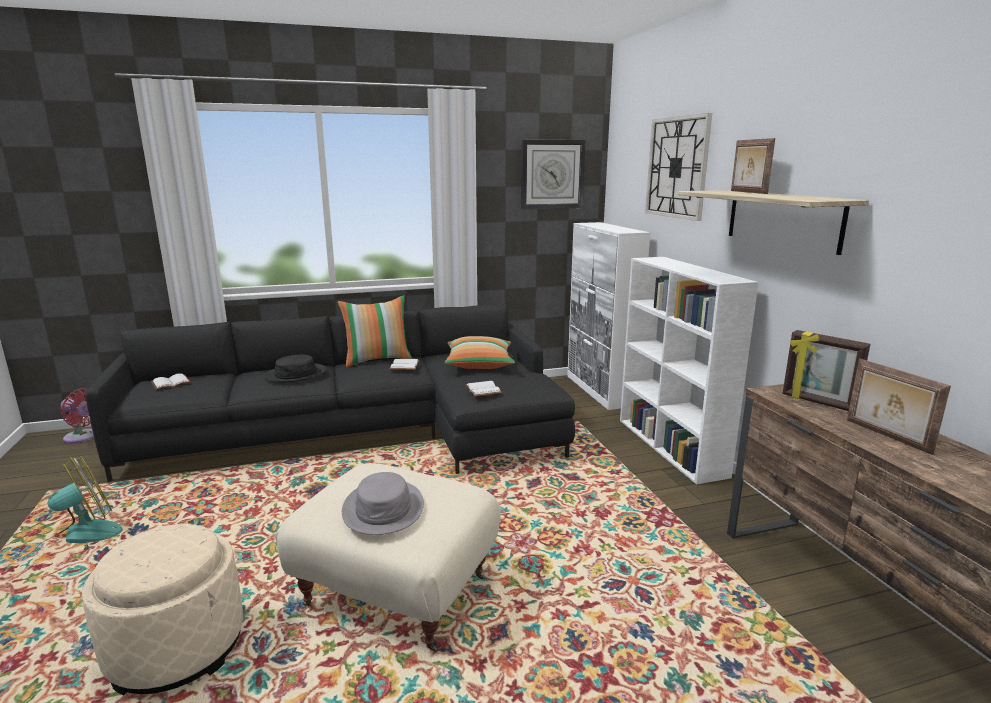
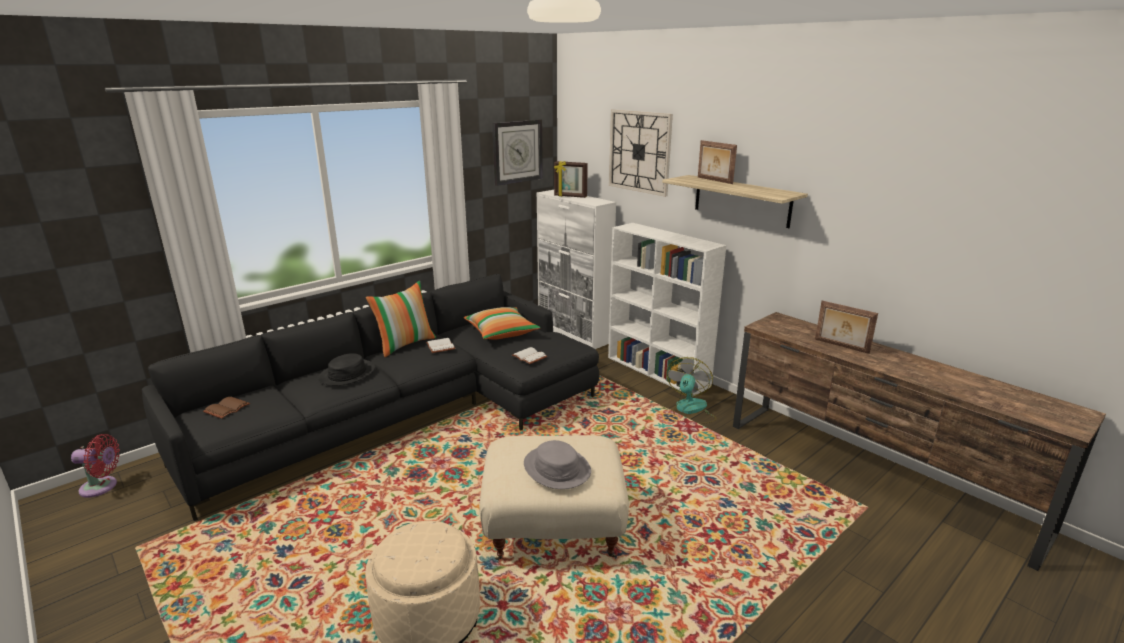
camera: 25 degrees left, 5 degrees up
fan [35,456,123,551] -> fan moved to [666,357,717,424]
white book [151,374,191,390] -> brown book [203,396,250,419]
picture frame [782,330,870,411] -> picture frame moved to [554,161,588,198]

